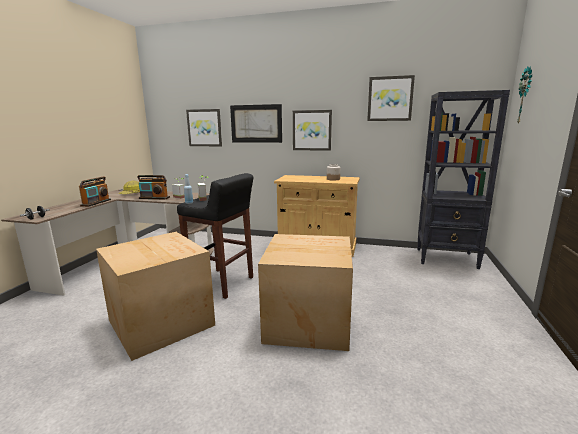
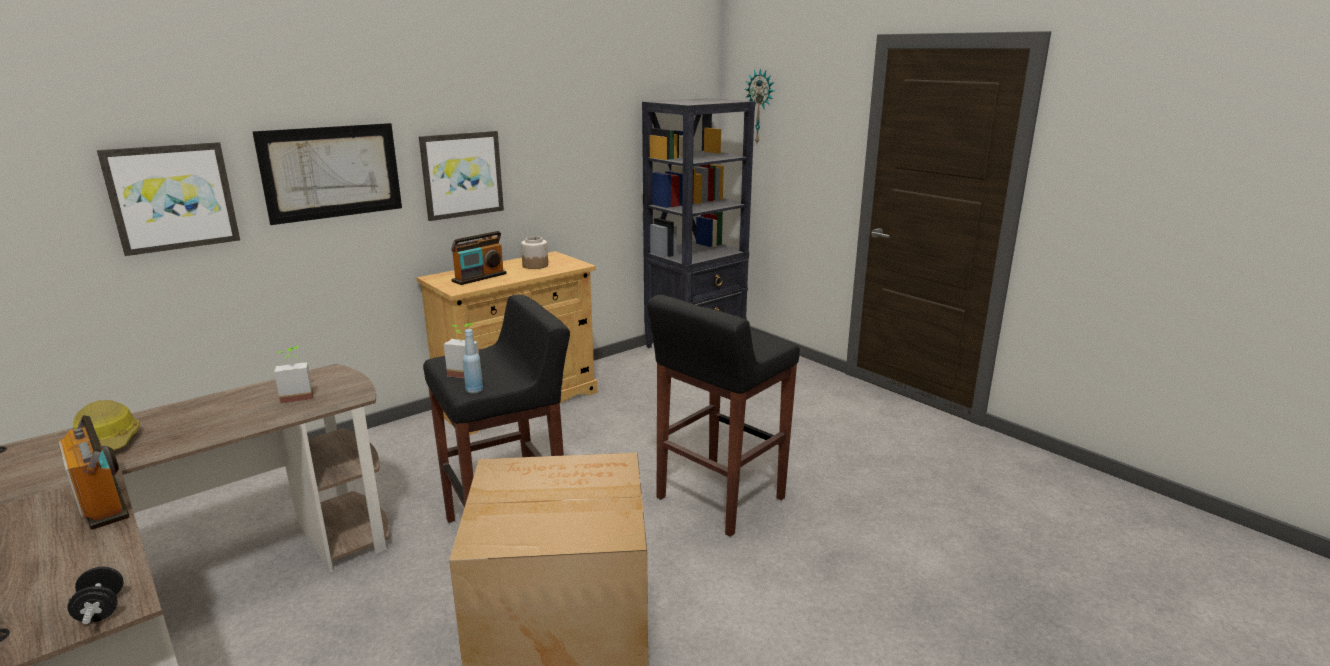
camera: 55 degrees left, 5 degrees up
radio [137,175,170,200] -> radio moved to [451,231,507,285]
cardboard box [258,234,353,351] -> black stool [647,295,800,537]
picture [367,75,415,121] -> none

